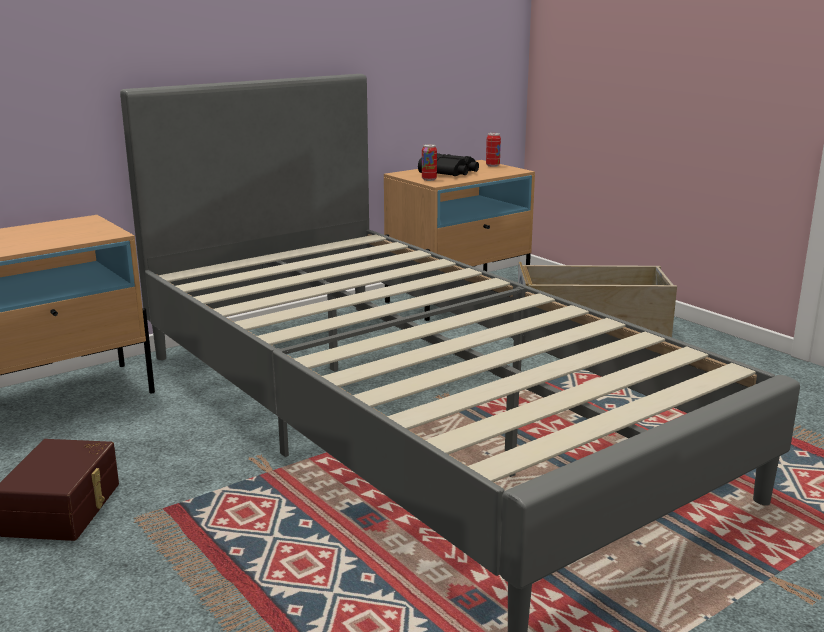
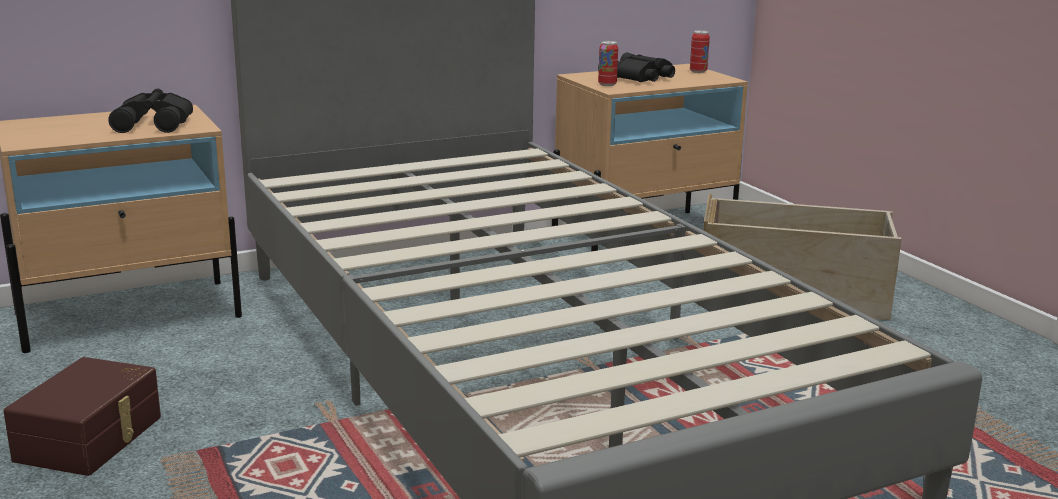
camera: 10 degrees right, 0 degrees up
none -> black binoculars [108,89,193,133]

